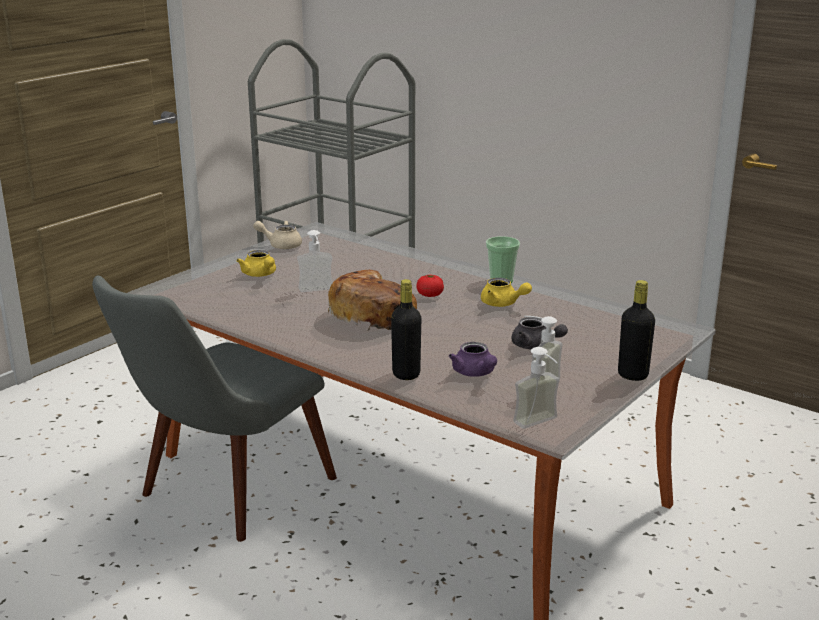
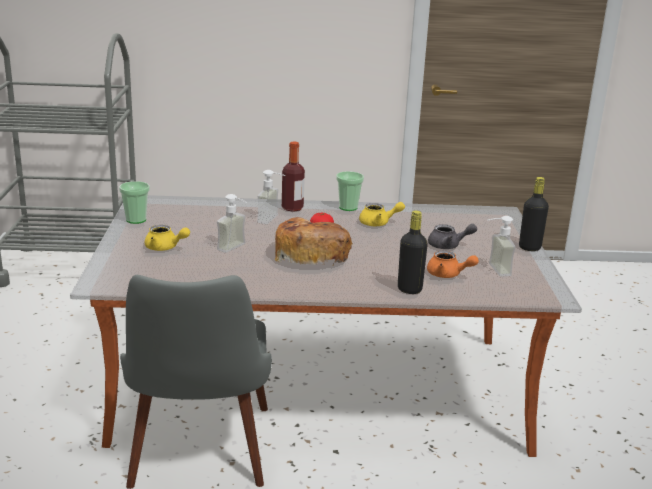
camera: 40 degrees left, 0 degrees up
beige teapot [253,221,302,249] -> cup [119,181,150,224]
purple teapot [449,342,497,377] -> orange teapot [427,251,479,278]
soap dispenser [513,347,560,429] -> soap dispenser moved to [257,170,285,224]
none -> bottle [282,142,305,212]

